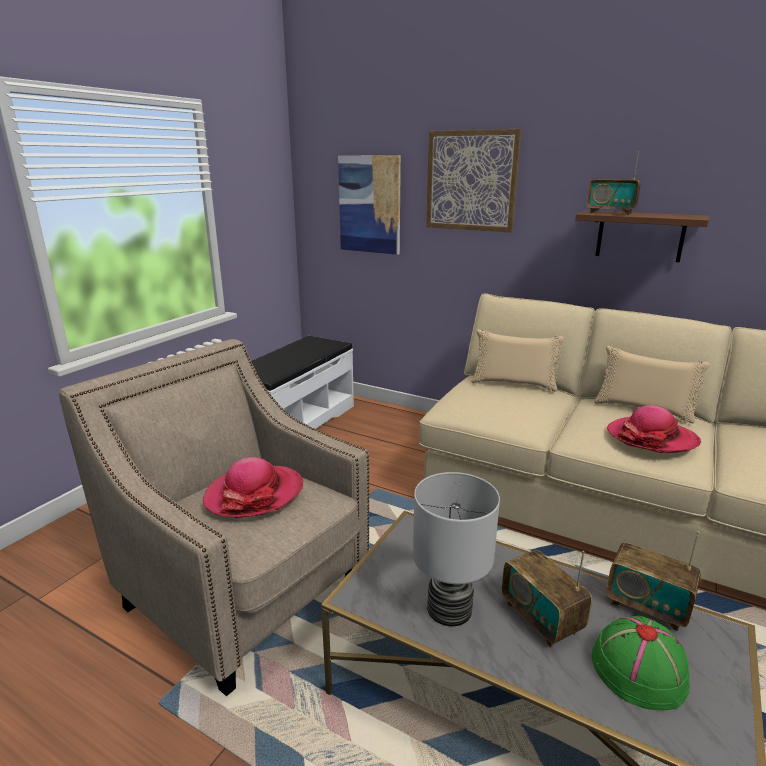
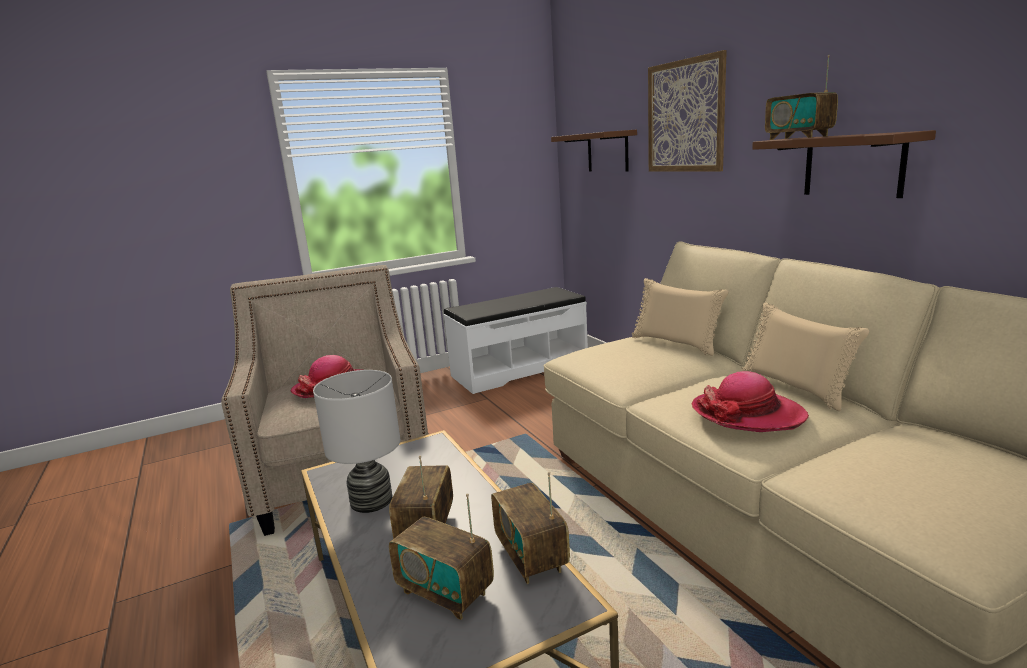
camera: 35 degrees right, 5 degrees down
picture [338,155,401,255] -> brown shelf [551,130,637,171]
green hat [592,615,690,710] -> radio [389,493,494,620]

